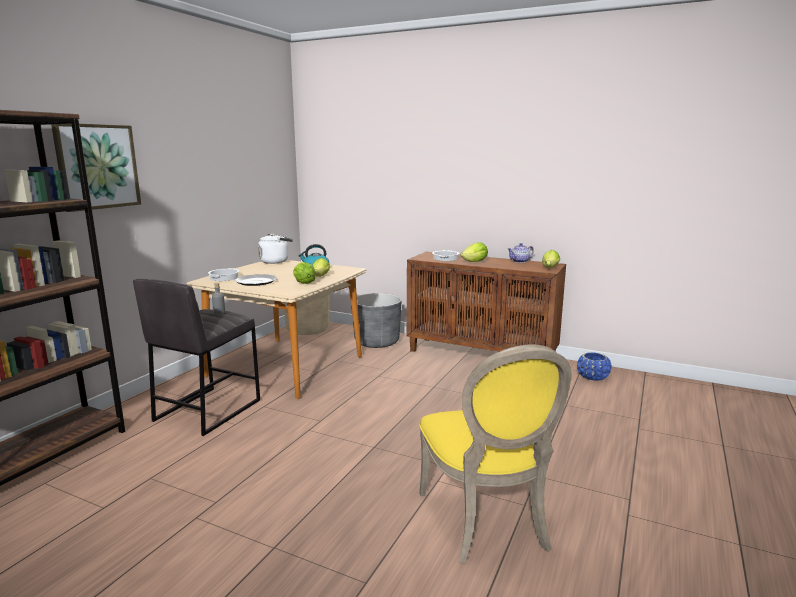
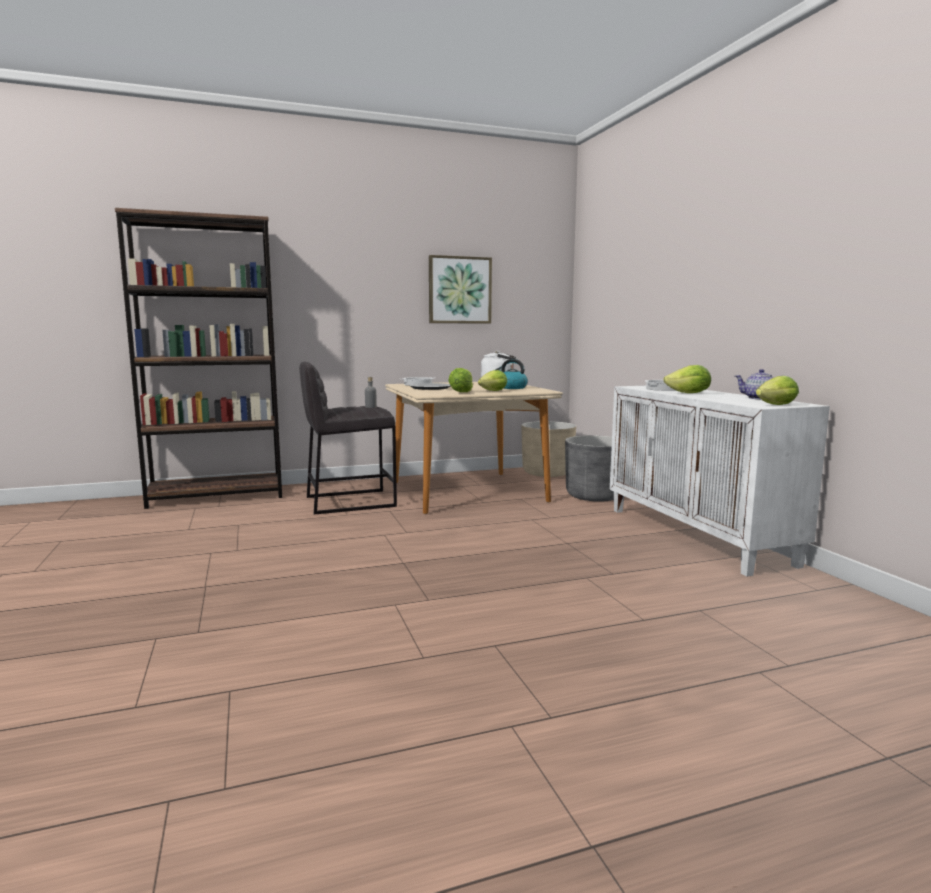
camera: 45 degrees right, 5 degrees down
picture [51,124,141,212] -> picture moved to [429,255,492,324]
brown cabinet [407,252,566,352] -> white cabinet [610,386,830,577]
yellow chair [419,344,572,564] -> none
blue planter [577,352,612,381] -> none

